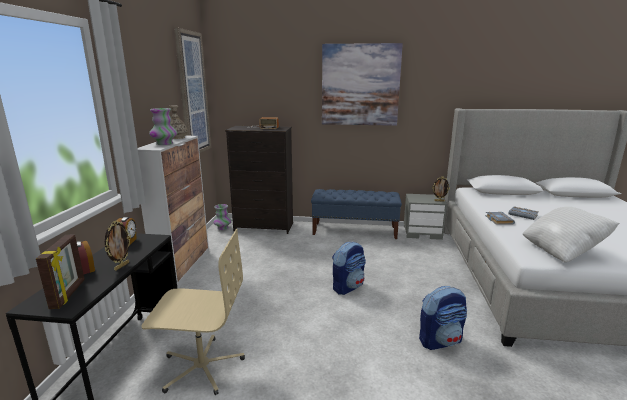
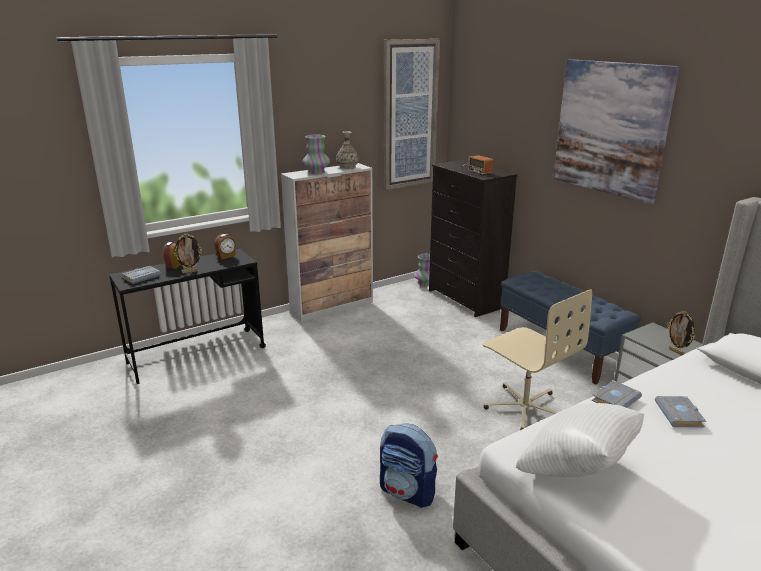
camera: 50 degrees right, 5 degrees up
picture frame [36,234,85,309] -> grey book [122,266,161,284]
beige office chair [141,229,245,395] -> beige office chair moved to [483,289,592,430]
backpack [332,241,366,295] -> none

